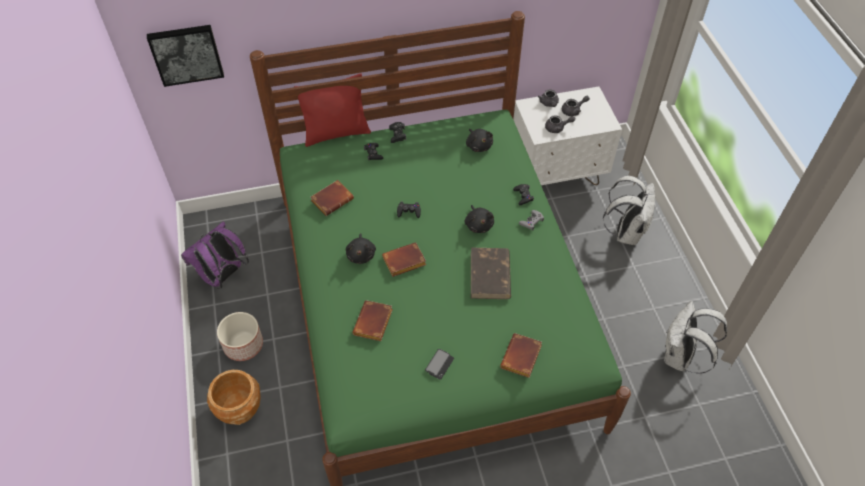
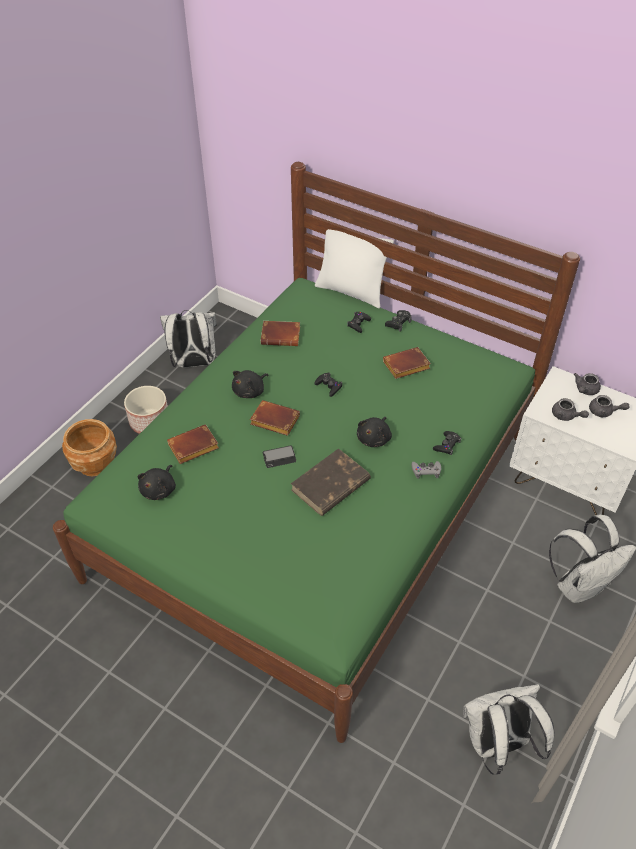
camera: 45 degrees right, 5 degrees down
picture [147,25,224,87] -> none
purple backpack [181,221,249,289] -> white backpack [160,310,217,368]
red pillow [294,73,371,147] -> white pillow [315,219,394,308]
phone [425,349,454,380] -> phone moved to [263,445,296,468]
black plush toy [466,129,493,152] -> black plush toy moved to [138,465,176,500]
brown book [500,333,542,378] -> brown book moved to [383,347,431,379]

